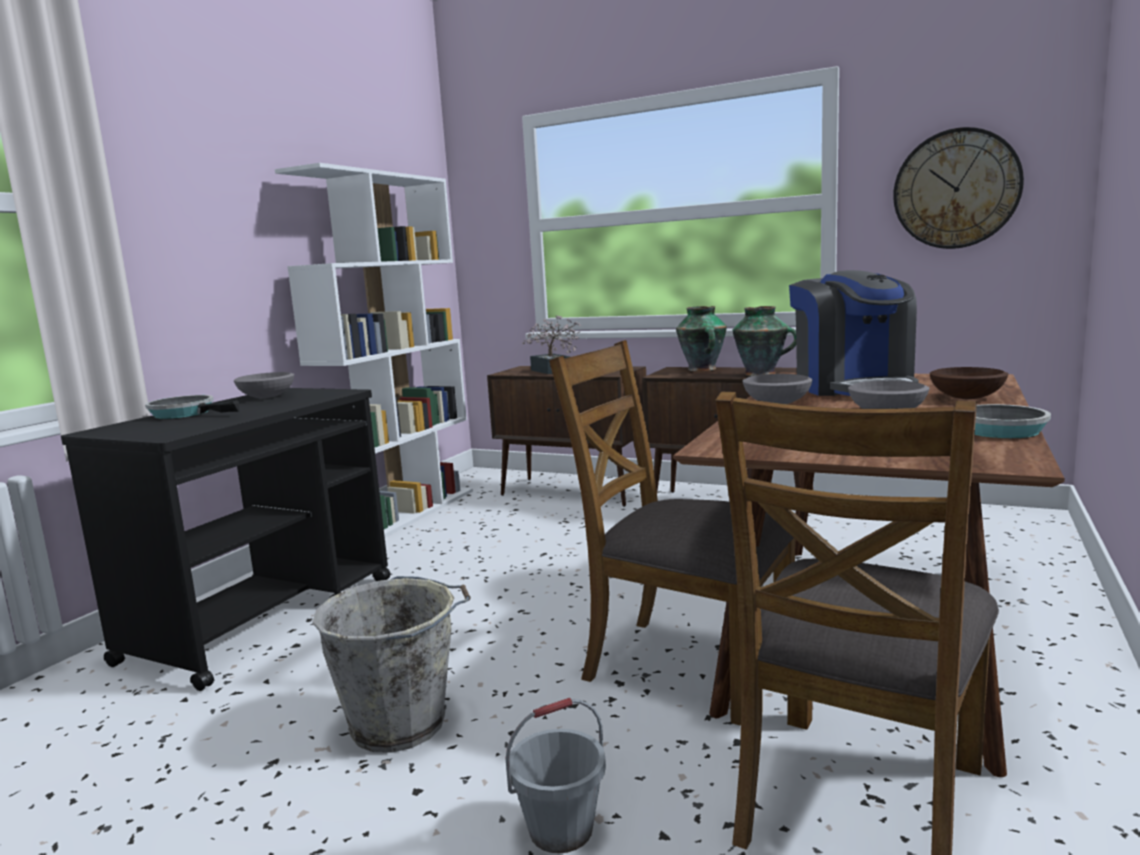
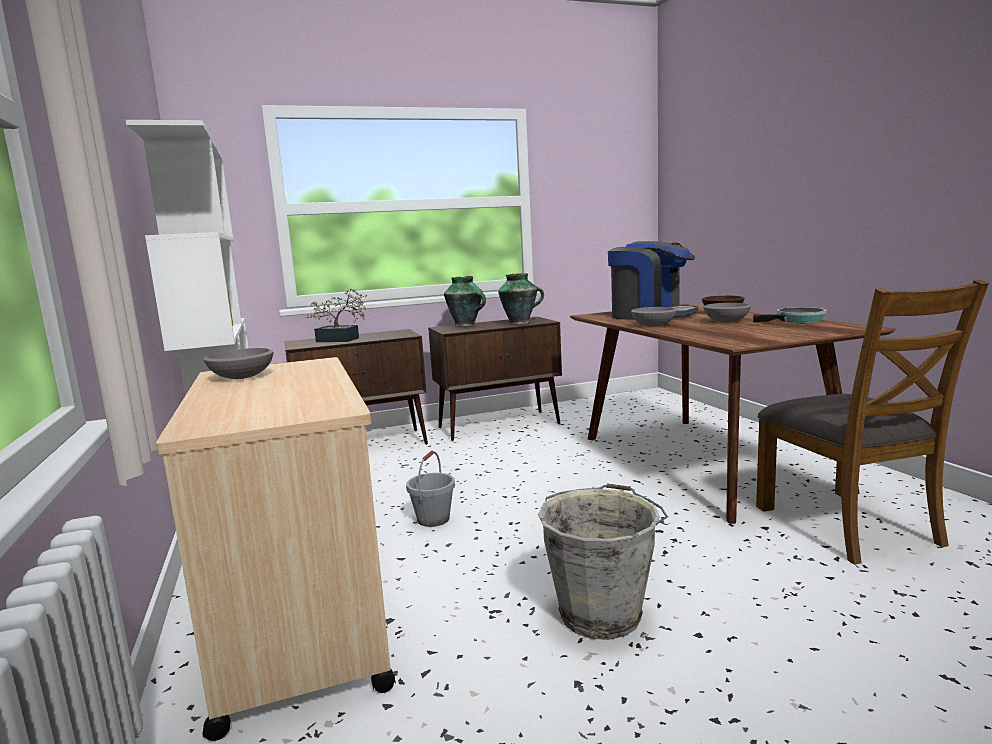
camera: 45 degrees left, 0 degrees up
black cart [61,388,391,691] -> beige cart [156,357,396,741]
frying pan [145,395,240,419] -> none
grey bucket [505,698,606,854] -> grey bucket moved to [406,451,455,527]
brown chair [549,340,795,726] -> none
wall clock [893,127,1024,249] -> none

